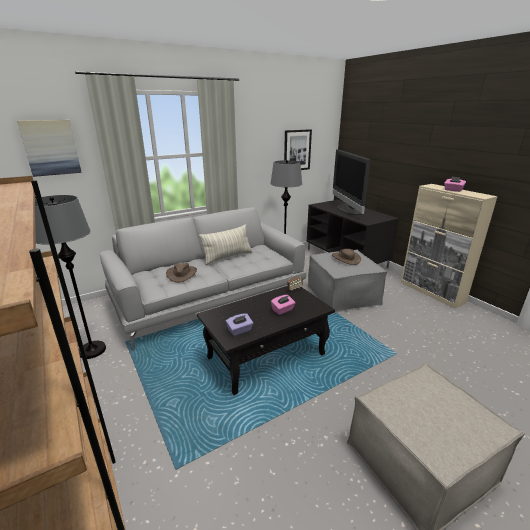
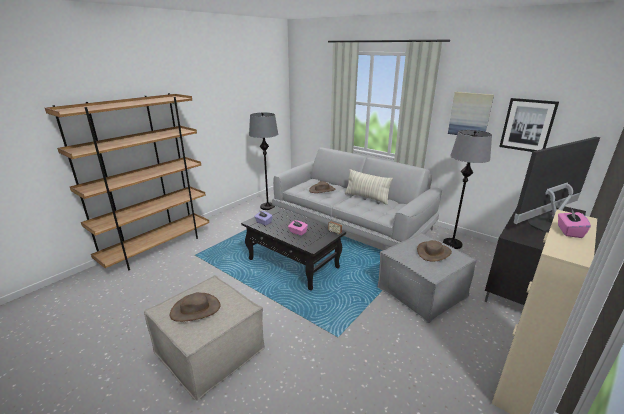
camera: 70 degrees right, 0 degrees up
picture [17,120,82,177] -> picture moved to [448,92,494,135]
none -> brown hat [170,292,220,322]

